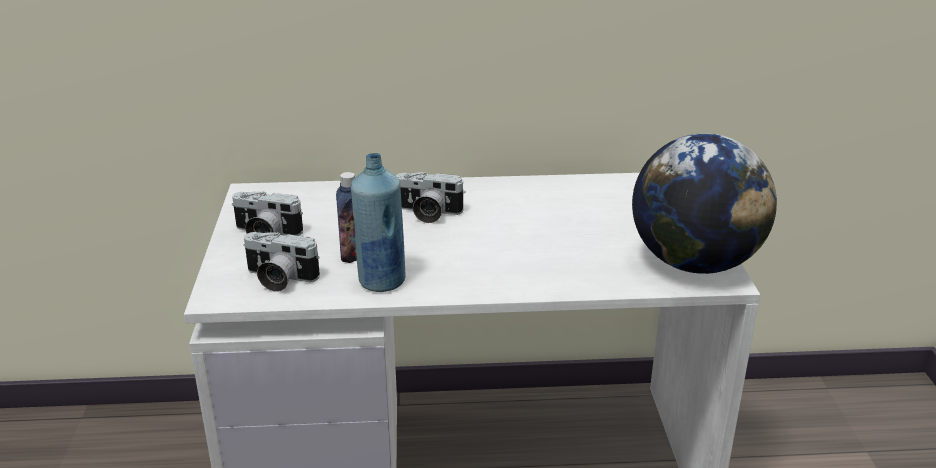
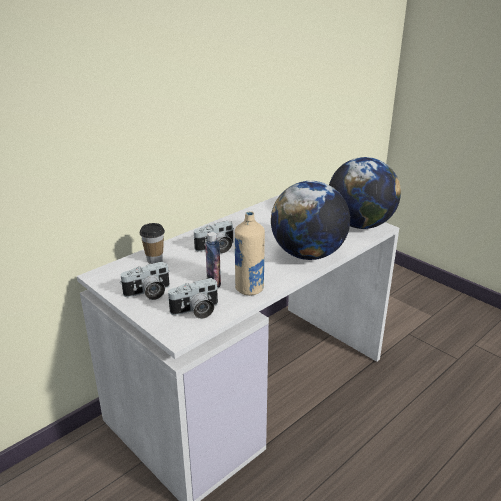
camera: 40 degrees left, 0 degrees up
blue bottle [351,153,405,292] -> beige bottle [235,211,265,296]
none -> cup [140,223,165,264]
none -> globe [271,181,350,260]

